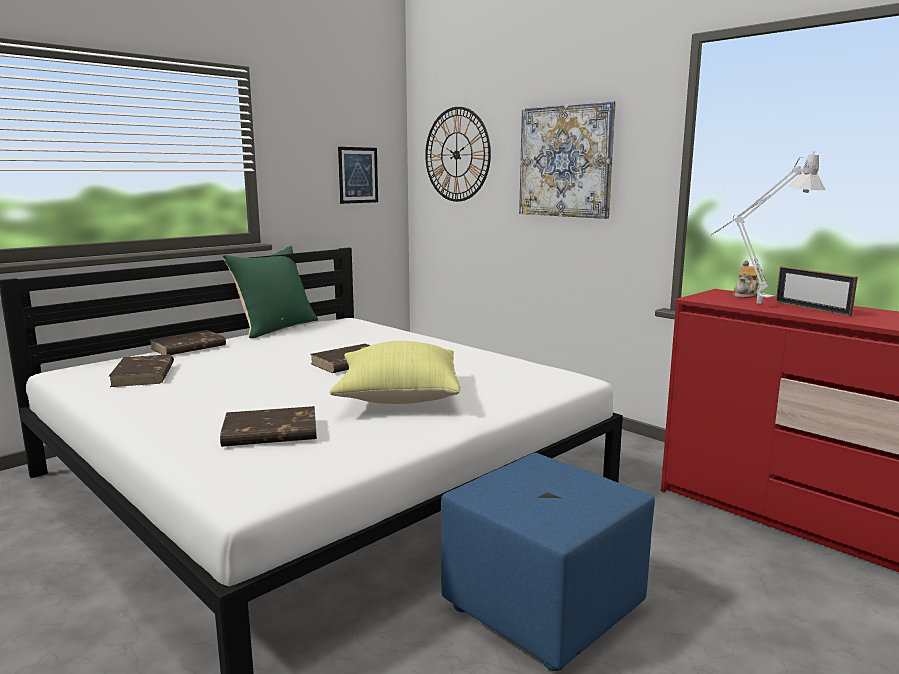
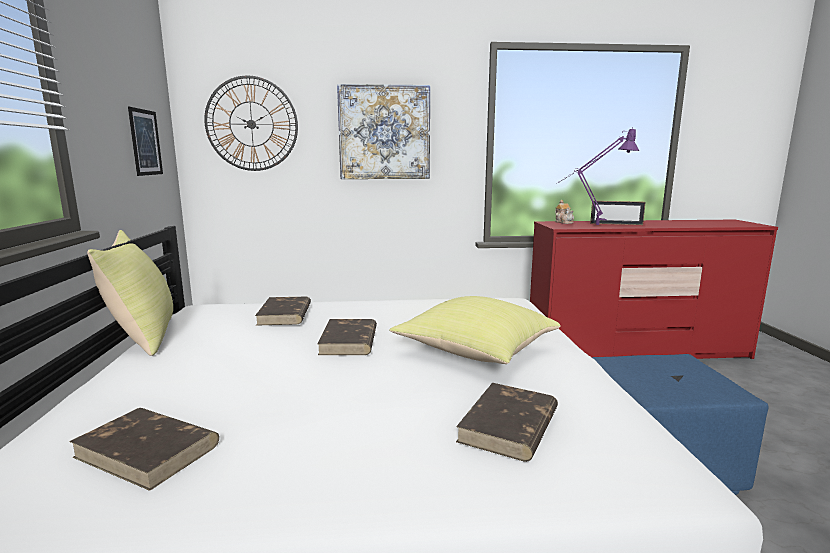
camera: 50 degrees left, 0 degrees up
brown book [150,330,226,355] -> brown book moved to [255,297,311,326]
green pillow [222,246,318,338] -> yellow pillow [87,230,173,356]
grey table lamp [712,151,826,304] -> purple table lamp [556,128,639,225]

